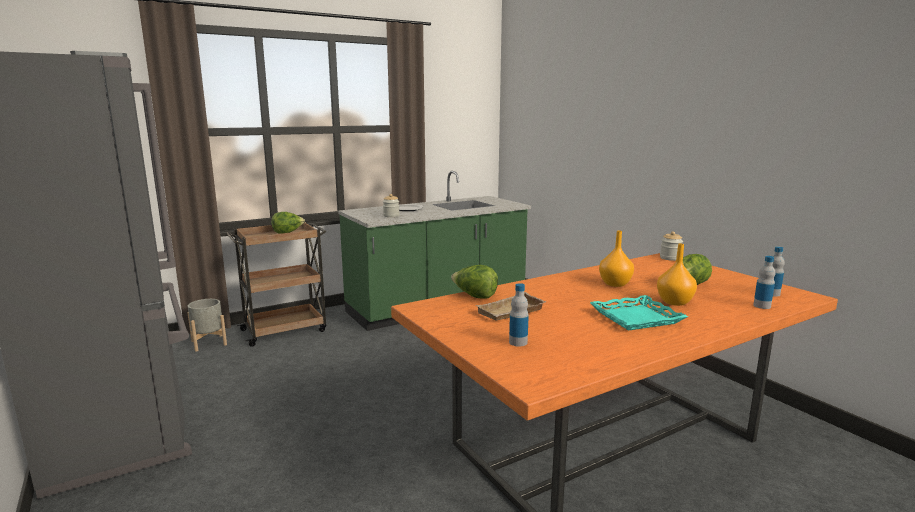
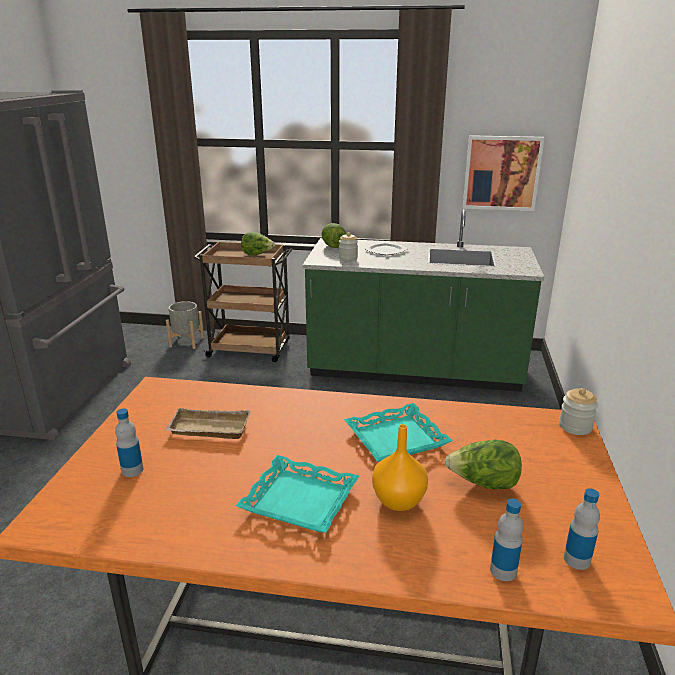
camera: 40 degrees right, 10 degrees up
lettuce [451,265,498,298] -> lettuce moved to [322,223,346,248]
orange vase [599,231,634,287] -> turquoise tray [344,403,453,462]
none -> picture [463,135,545,211]

